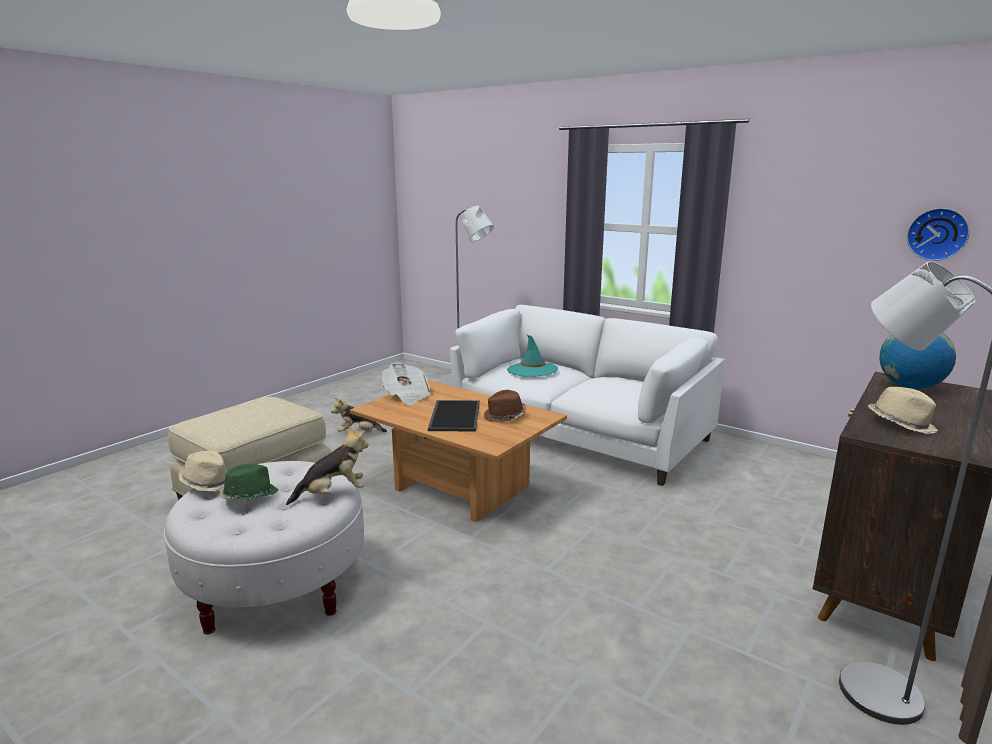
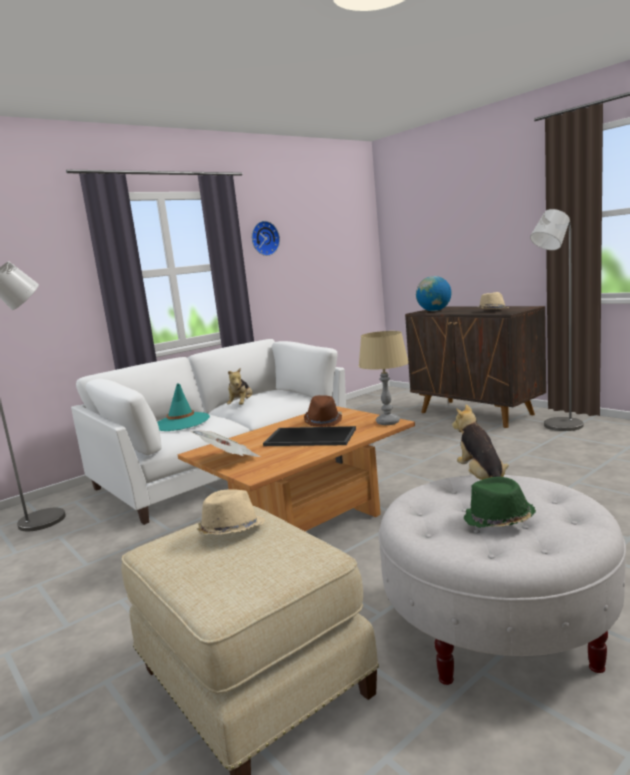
camera: 75 degrees left, 5 degrees down
beige hat [178,451,228,491] -> beige hat moved to [197,489,265,535]
plush toy [331,397,387,432] -> plush toy moved to [227,368,253,405]
wall clock [907,208,970,261] -> wall clock moved to [252,221,280,256]
none -> beige table lamp [359,331,409,425]

